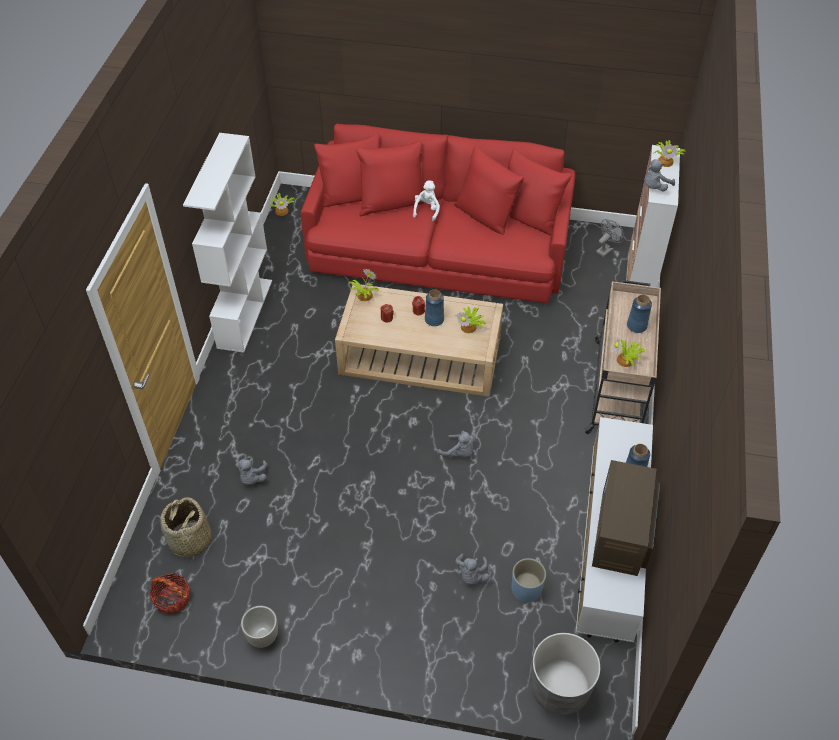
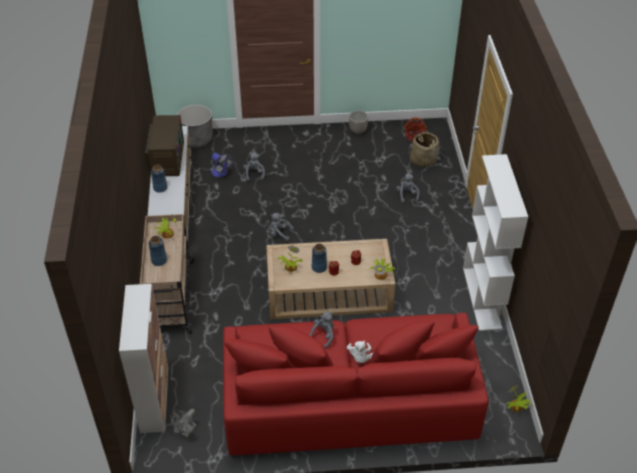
camera: 165 degrees right, 5 degrees down
blue planter [511,558,546,602] -> fan [212,153,233,177]
grey plush toy [645,159,675,191] -> grey plush toy moved to [309,312,334,349]
potted plant [654,140,686,167] -> none

